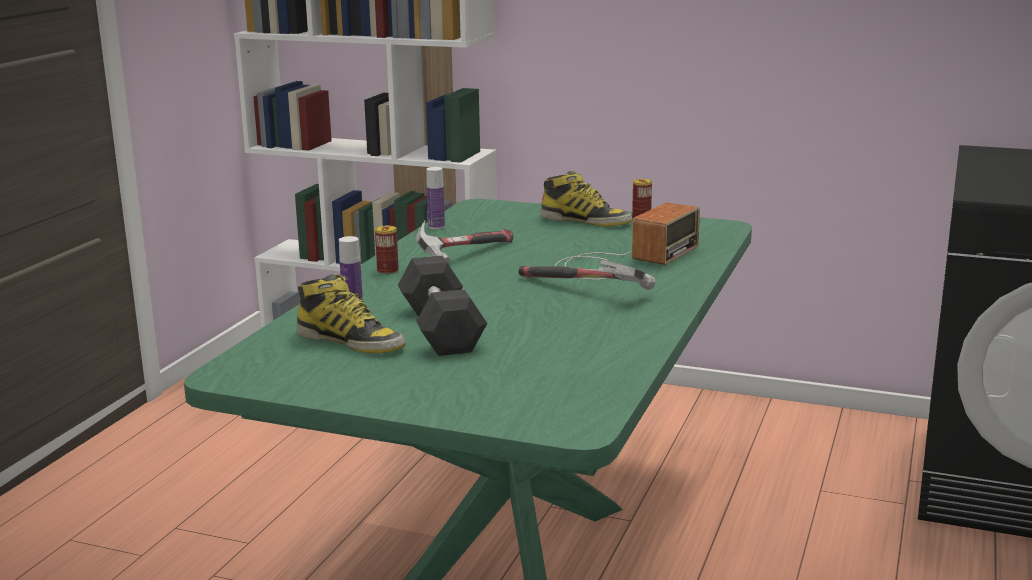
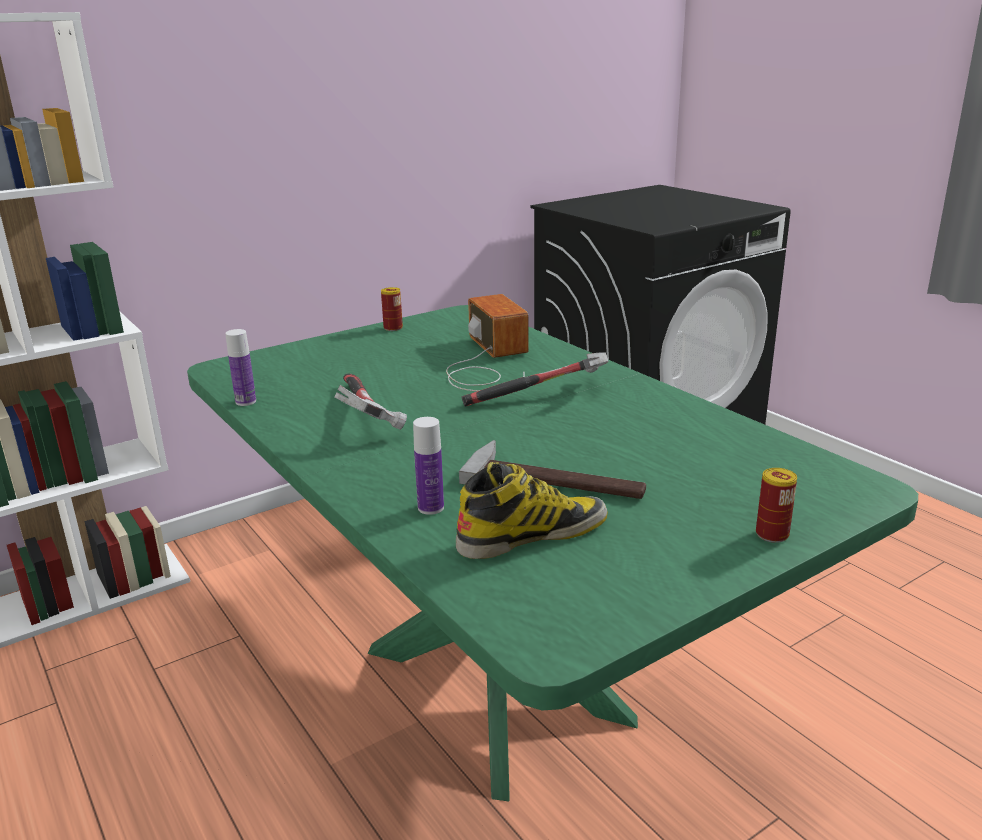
camera: 55 degrees left, 5 degrees up
can [375,226,399,274] -> can moved to [756,468,797,543]
grey dumbbell [398,256,487,356] -> hammer [459,440,646,499]
boot [540,171,633,227] -> none

